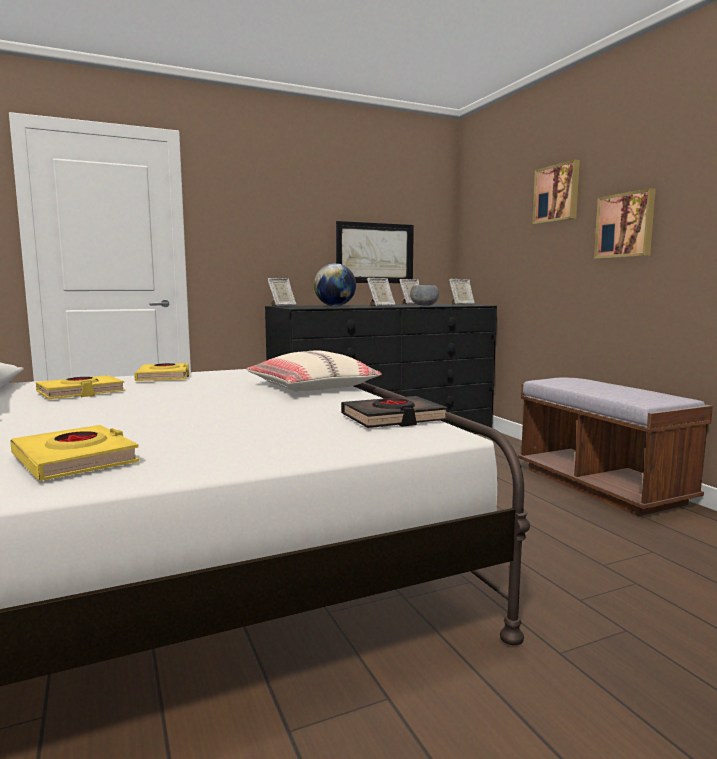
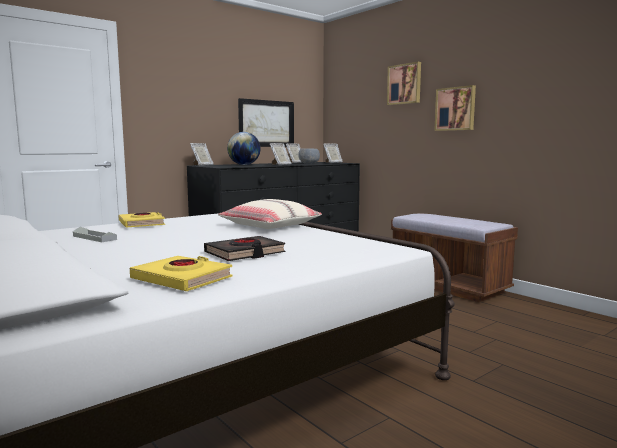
camera: 15 degrees left, 0 degrees up
yellow book [36,375,125,399] -> grey tray [73,227,117,242]
black book [341,396,448,428] -> black book moved to [204,236,286,261]

